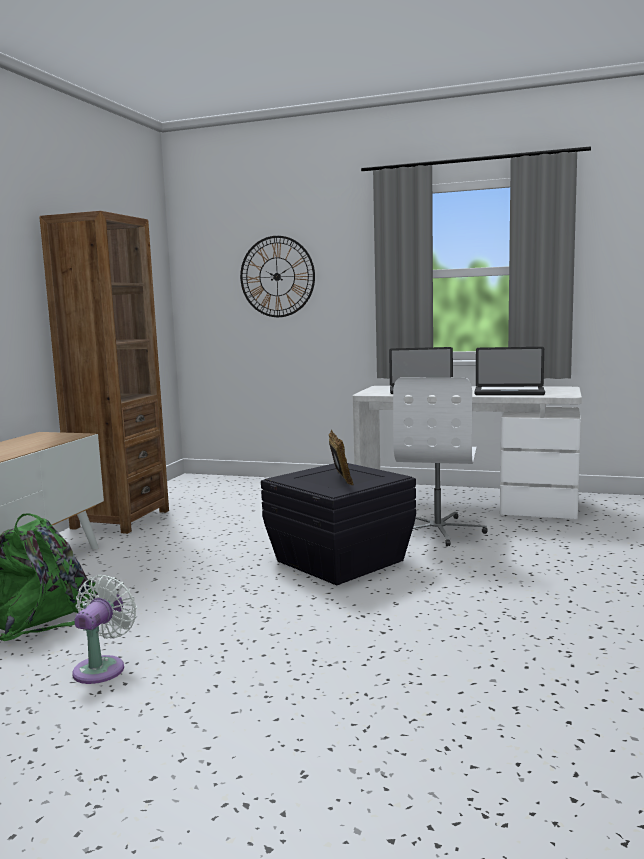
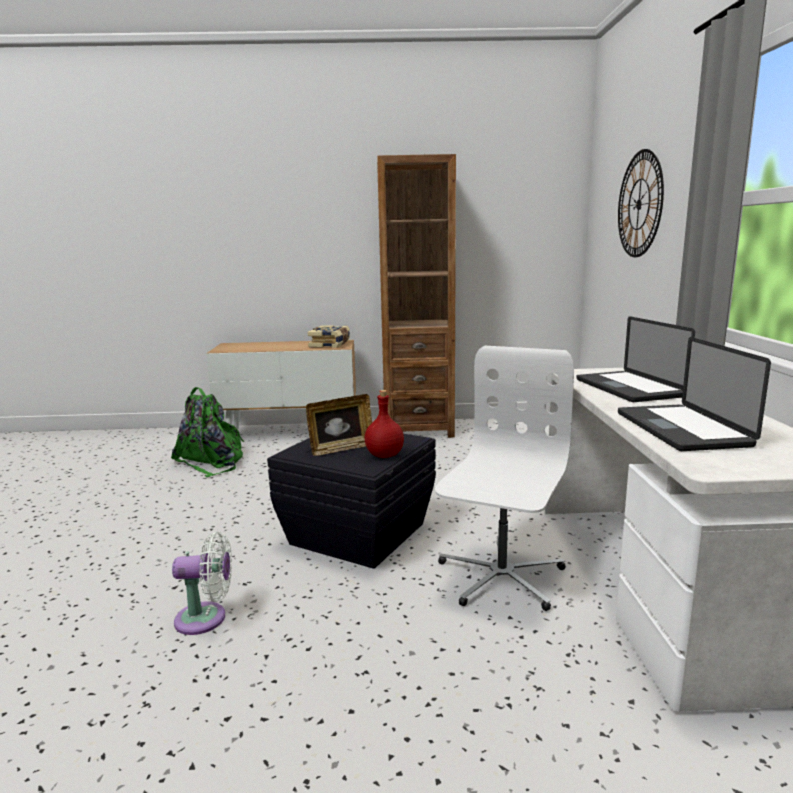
camera: 70 degrees right, 5 degrees up
white fan [72,575,137,684] -> white fan moved to [172,532,232,635]
white office chair [393,377,488,546] -> white office chair turned 120 degrees clockwise [435,346,574,611]
none -> book [307,326,350,348]
none -> red bottle [365,390,404,458]

